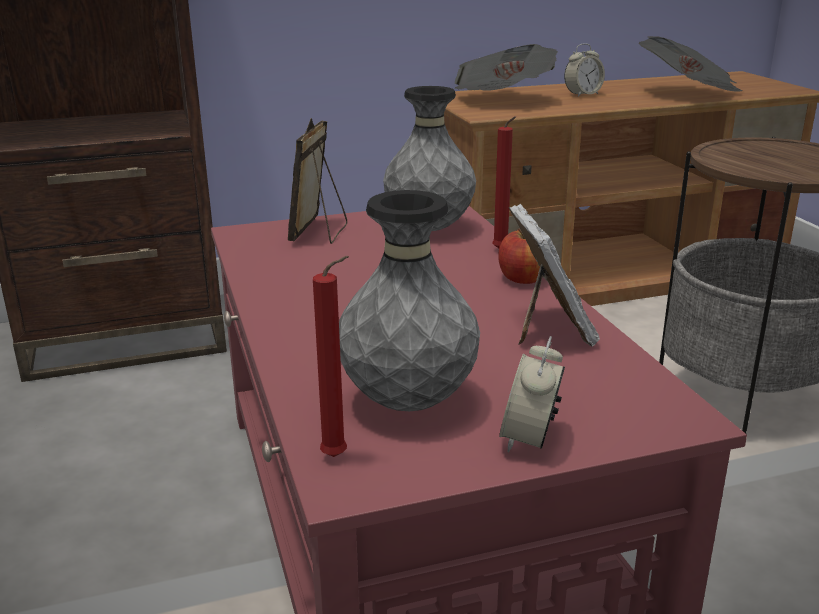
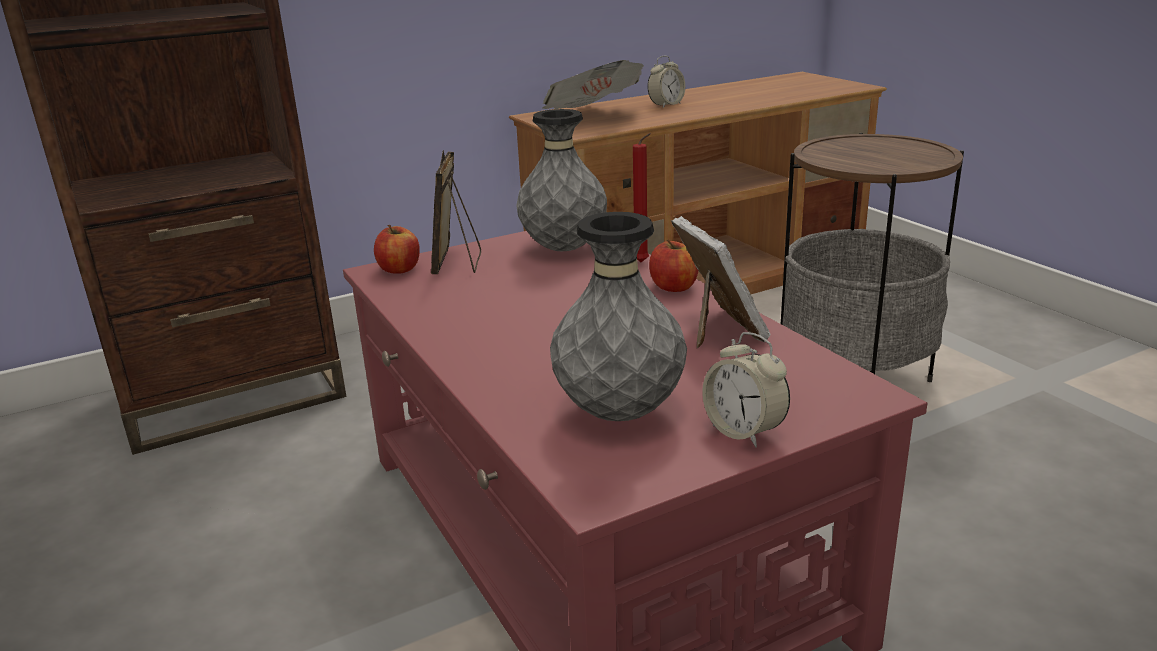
camera: 10 degrees left, 0 degrees up
red candle [313,256,349,457] -> none
alarm clock [499,336,565,453] -> alarm clock turned 45 degrees counterclockwise [702,332,790,447]
newspaper [639,36,742,92] -> none
none -> apple [374,224,420,274]

